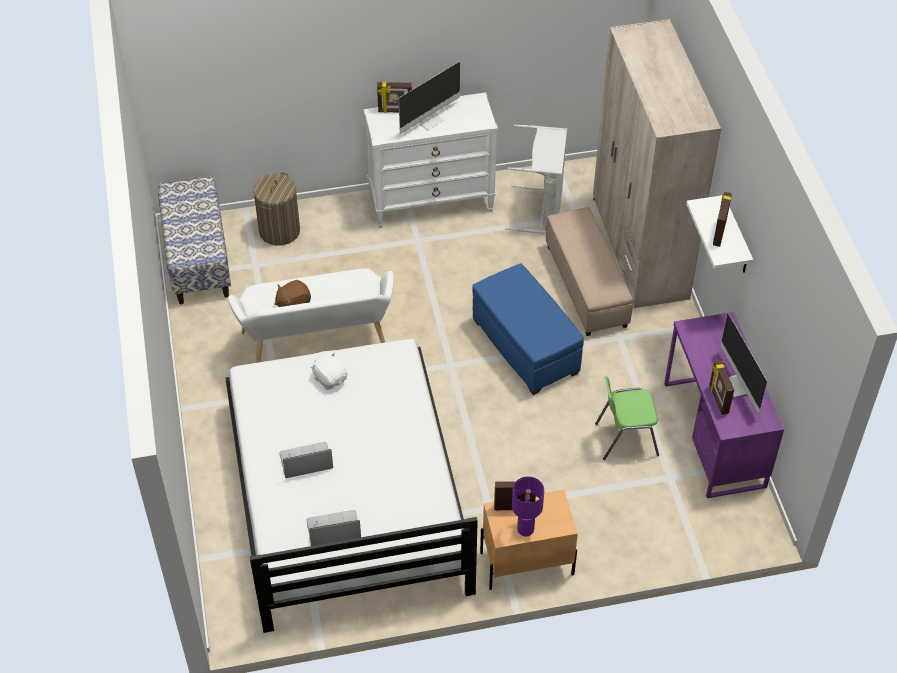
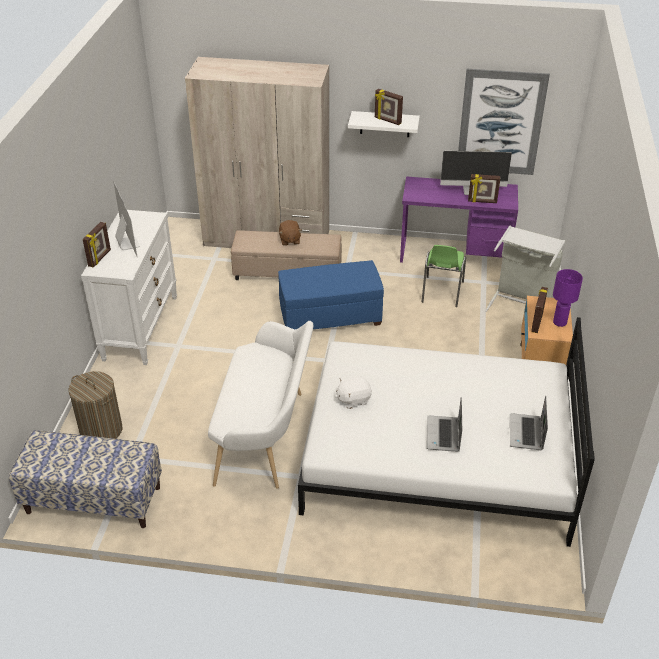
camera: 70 degrees left, 10 degrees down
brown plush toy [275,280,311,307] -> brown plush toy moved to [279,220,302,246]
grey laundry basket [505,125,567,234] -> grey laundry basket moved to [485,226,565,312]
none -> picture [458,69,550,175]

